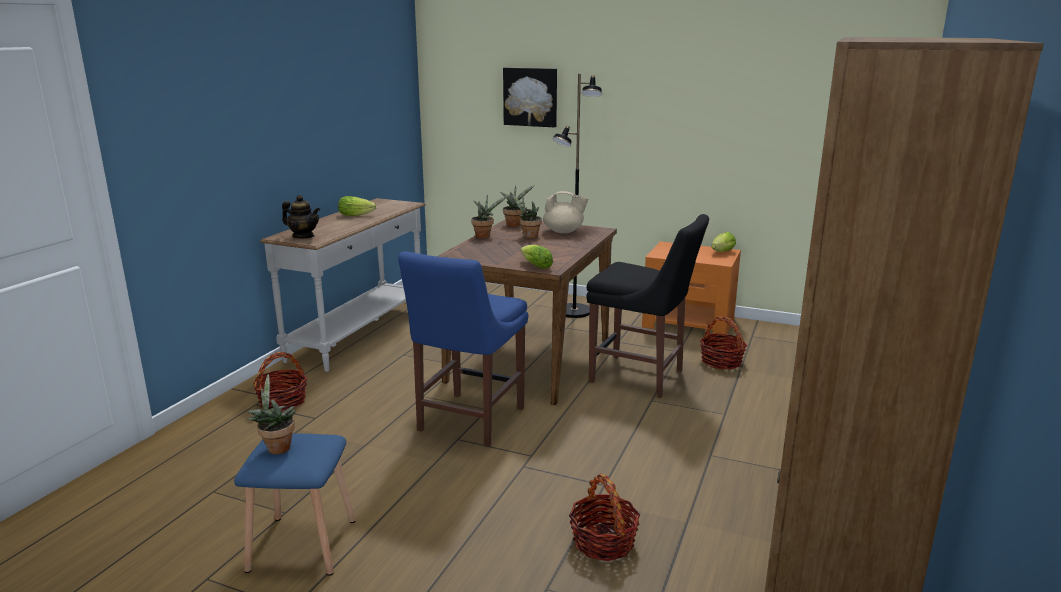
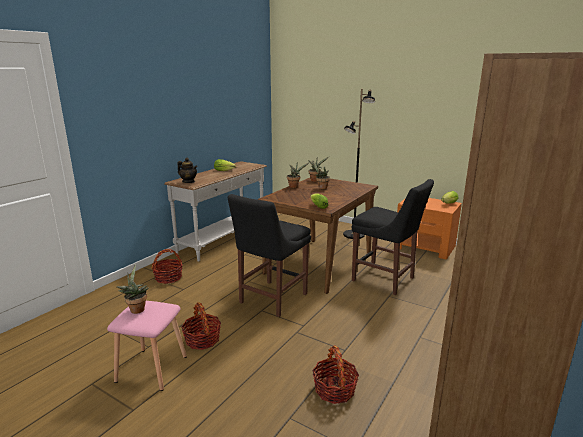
camera: 10 degrees right, 0 degrees up
blue stool [234,434,356,576] -> pink stool [107,301,187,391]
blue chair [398,251,528,447] -> black chair [228,194,311,317]
picture [503,68,557,127] -> none
beige teapot [543,191,589,233] -> none
basket [700,317,747,370] -> basket moved to [181,302,221,350]

